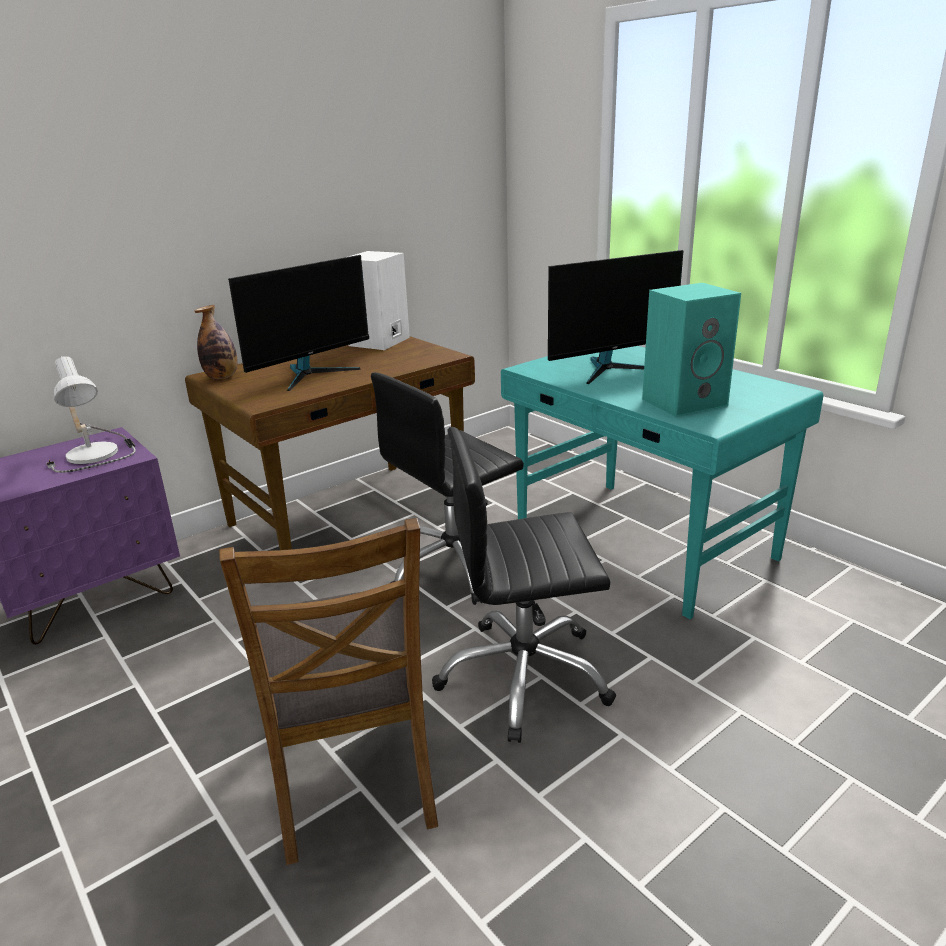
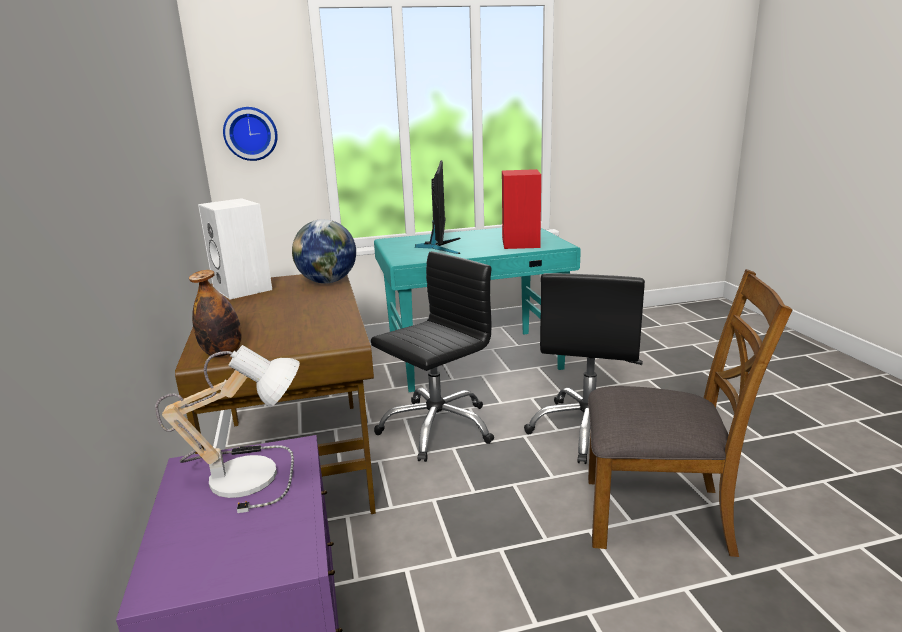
camera: 65 degrees left, 5 degrees down
monitor [228,255,369,391] -> none
black office chair [371,372,524,605] -> black office chair turned 120 degrees counterclockwise [371,251,494,462]
turquoise speaker [642,283,741,417] -> red speaker [502,169,541,249]
none -> wall clock [223,107,278,161]
none -> globe [292,219,356,284]

